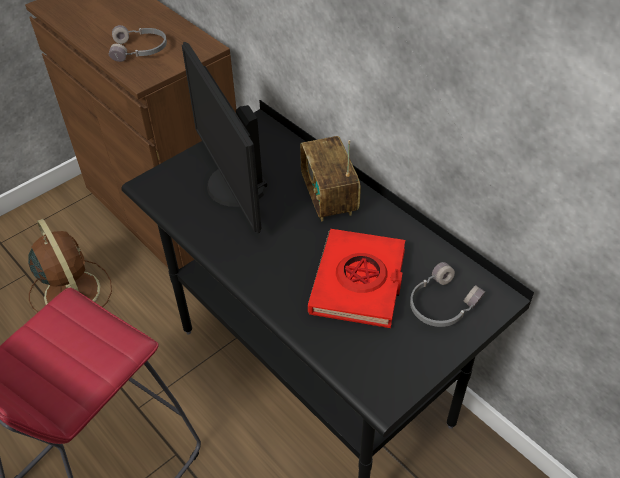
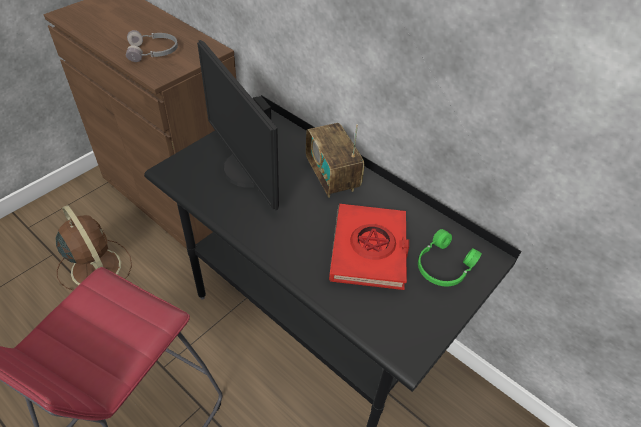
camera: 10 degrees left, 0 degrees up
grey headphones [410,262,485,327] -> green headphones [418,229,482,286]

